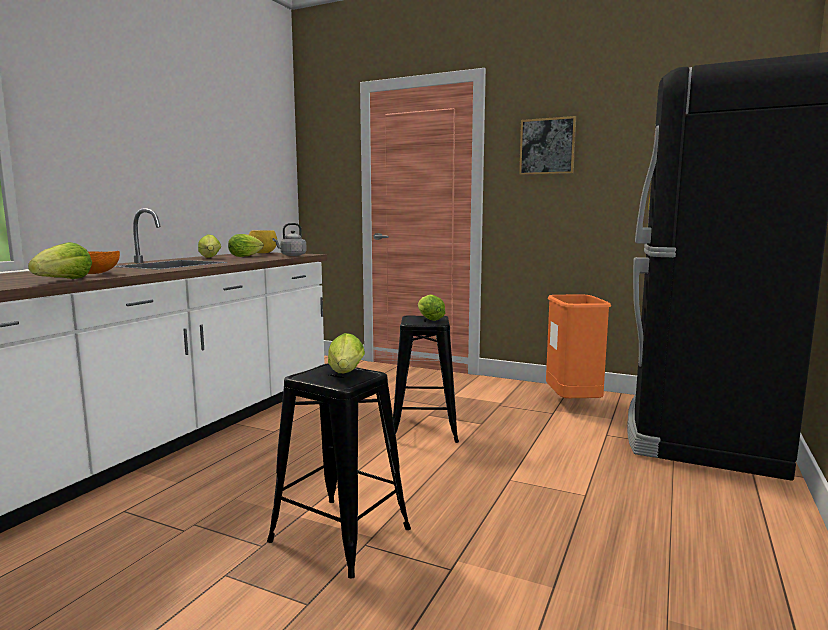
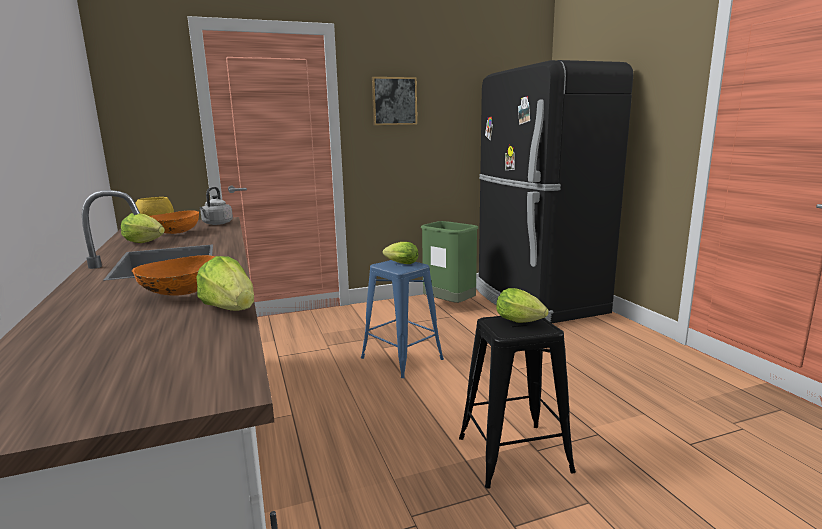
camera: 45 degrees left, 5 degrees up
lettuce [228,234,264,257] -> orange bowl [150,210,199,234]
black stool [393,315,459,443] -> blue stool [361,260,444,378]
orange trash can [546,295,611,398] -> green trash can [421,221,478,303]

